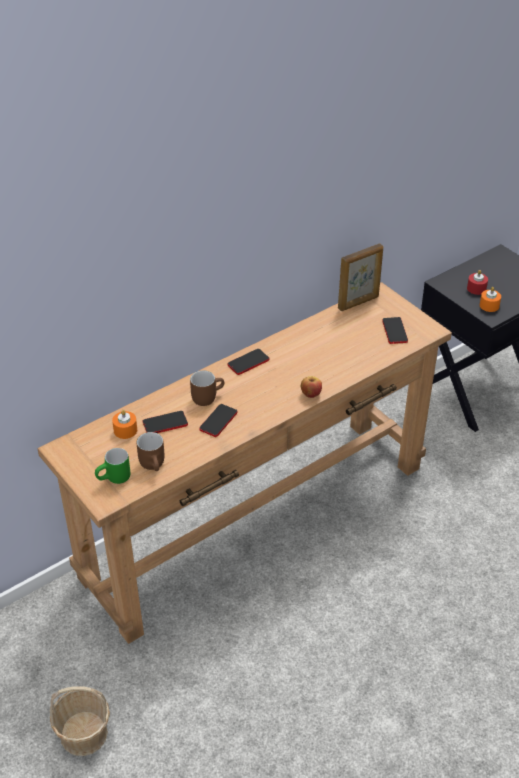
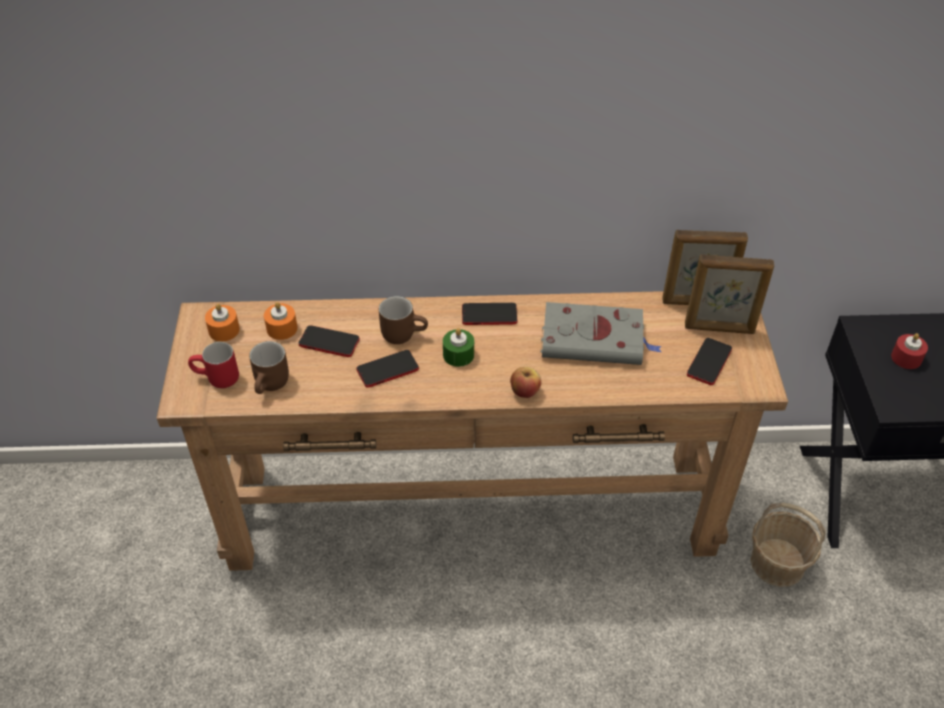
camera: 35 degrees right, 5 degrees up
basket [50,686,110,756] -> basket moved to [750,502,826,587]
green mug [95,448,131,484] -> red mug [188,342,239,388]
orange candle [480,287,501,312] -> orange candle moved to [205,304,240,341]
none -> green candle [443,328,474,367]
none -> grey book [541,302,661,365]
none -> picture frame [685,254,774,334]

